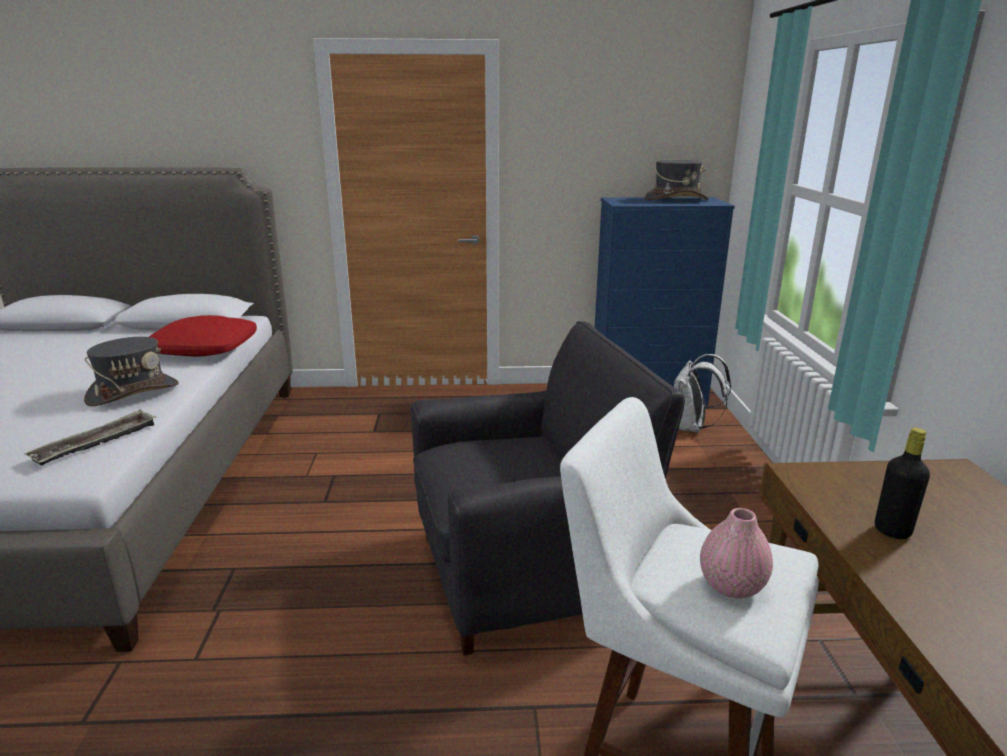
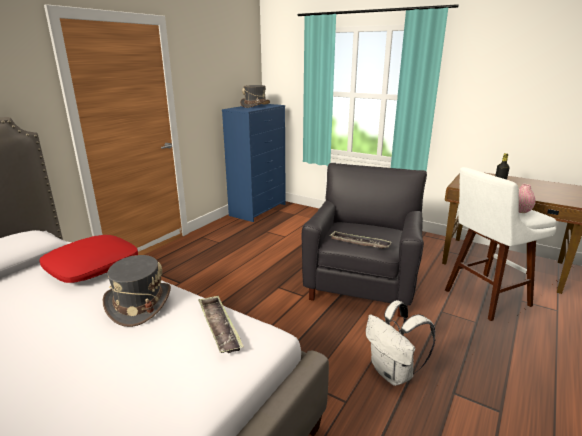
camera: 55 degrees left, 0 degrees up
white backpack [674,354,731,433] -> white backpack moved to [366,300,435,386]
none -> tray [330,231,392,249]

